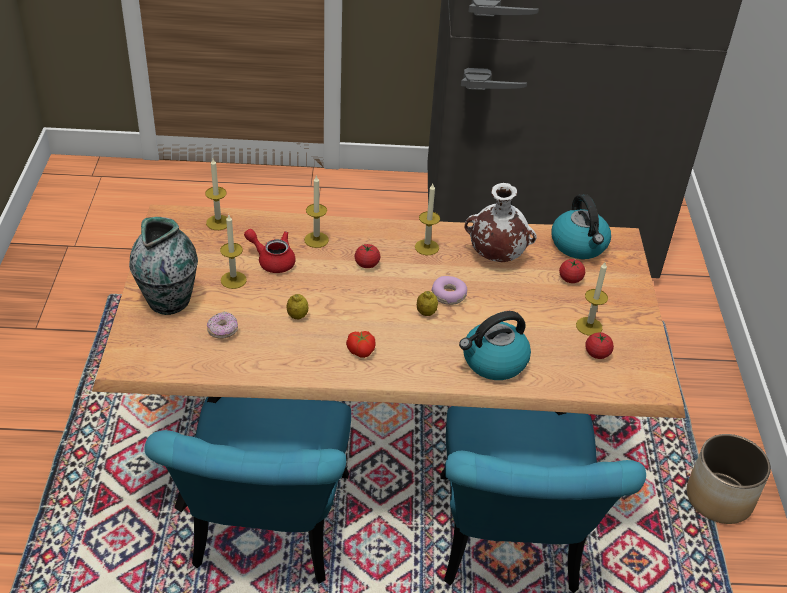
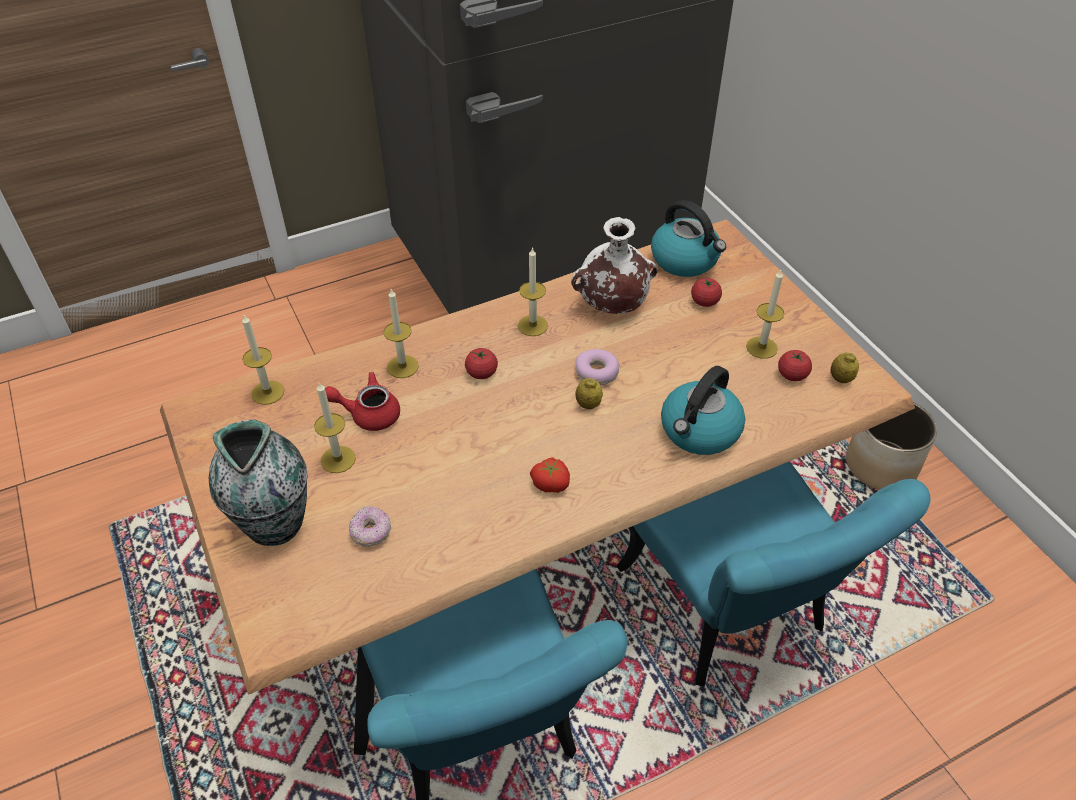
camera: 25 degrees left, 5 degrees up
lemon [287,294,308,319] -> lemon moved to [831,352,859,383]

